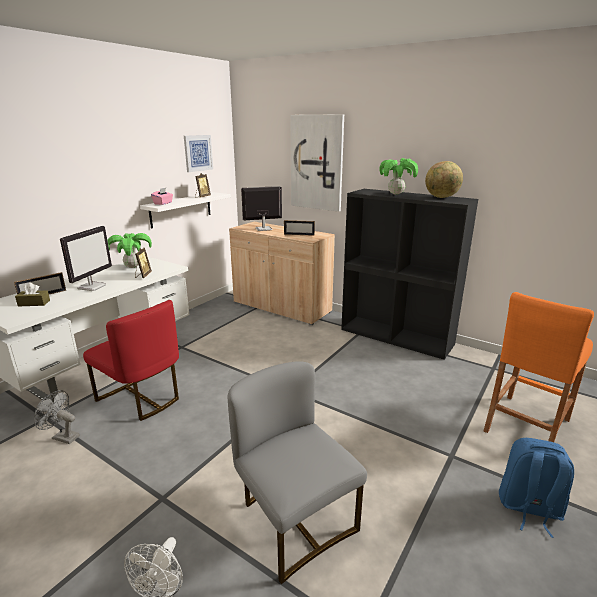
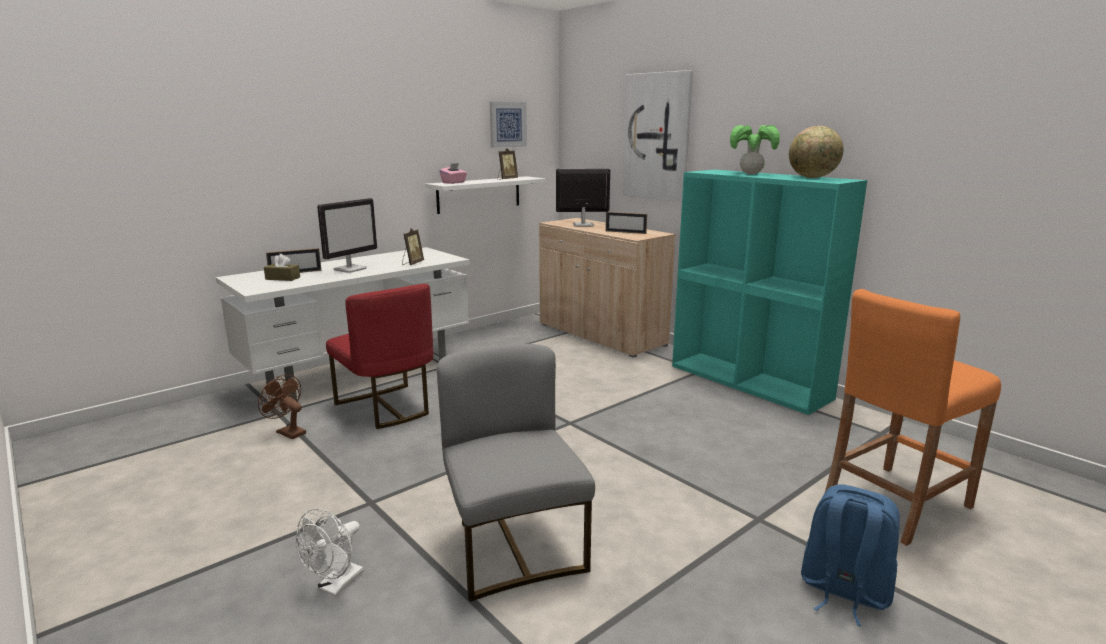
camera: 15 degrees right, 5 degrees down
grey fan [34,390,80,444] -> brown fan [258,375,306,439]
potted plant [107,233,152,268] -> none
black bookcase [341,189,478,360] -> turquoise bookcase [672,170,867,415]

